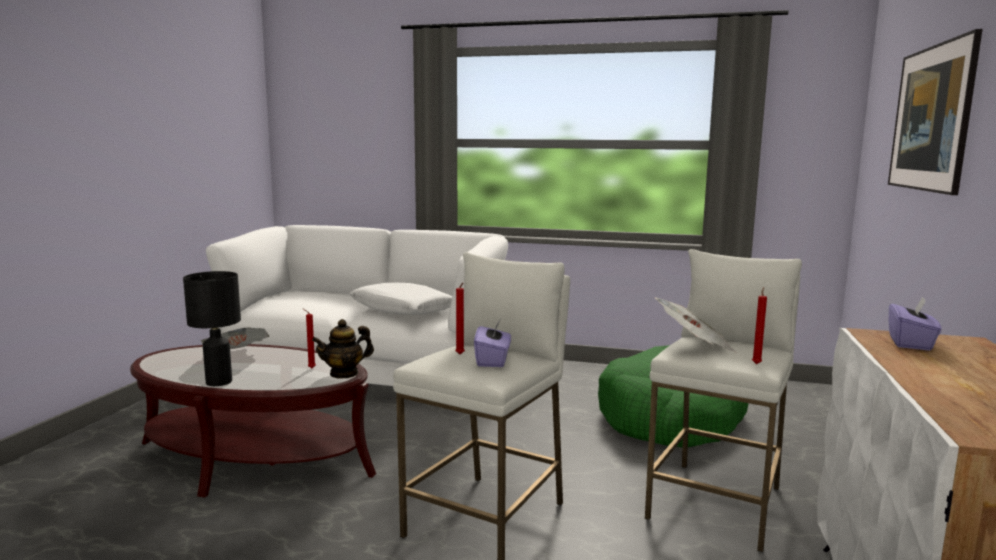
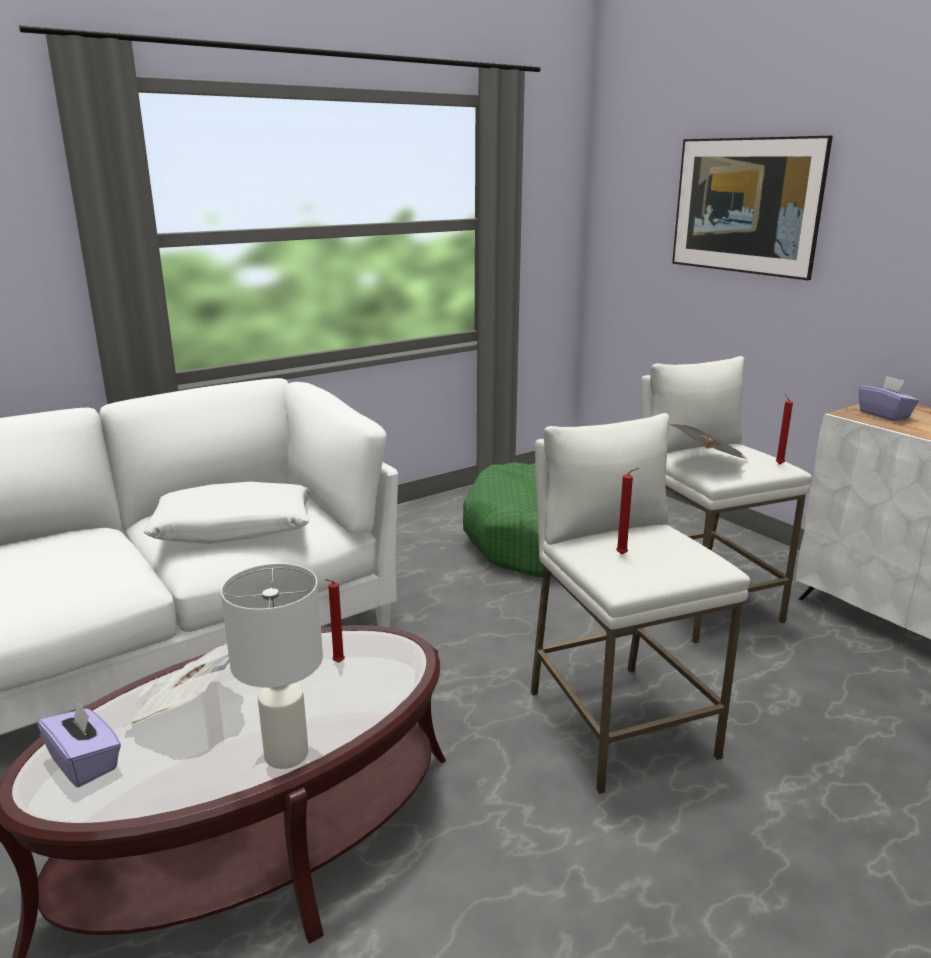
camera: 50 degrees left, 10 degrees up
black table lamp [183,271,241,386] -> white table lamp [221,563,323,769]
teapot [312,319,374,379] -> none
purple tissue box [474,320,511,367] -> purple tissue box moved to [37,700,121,787]

